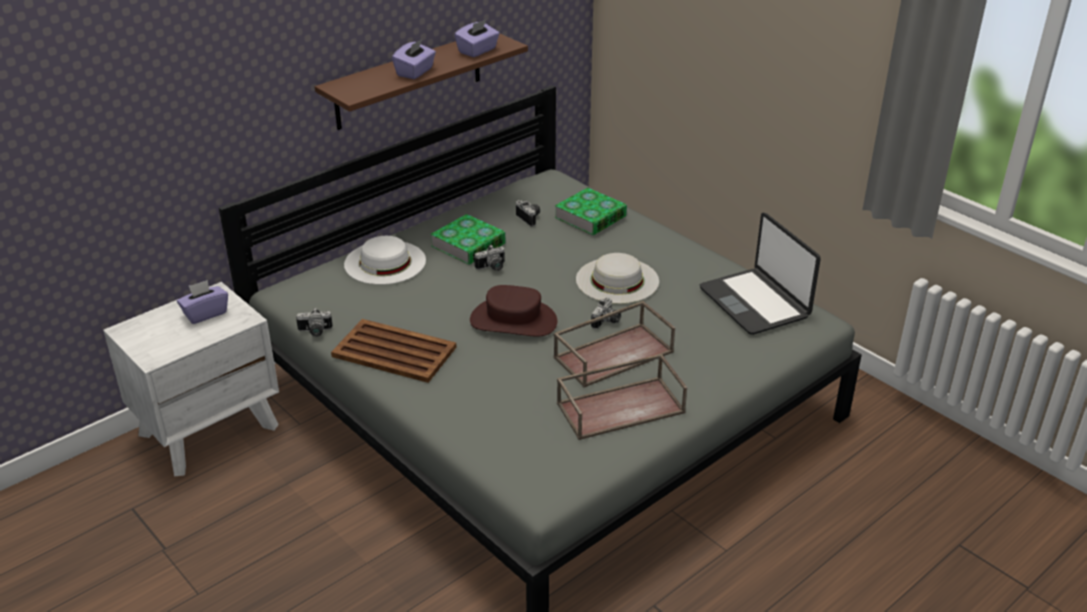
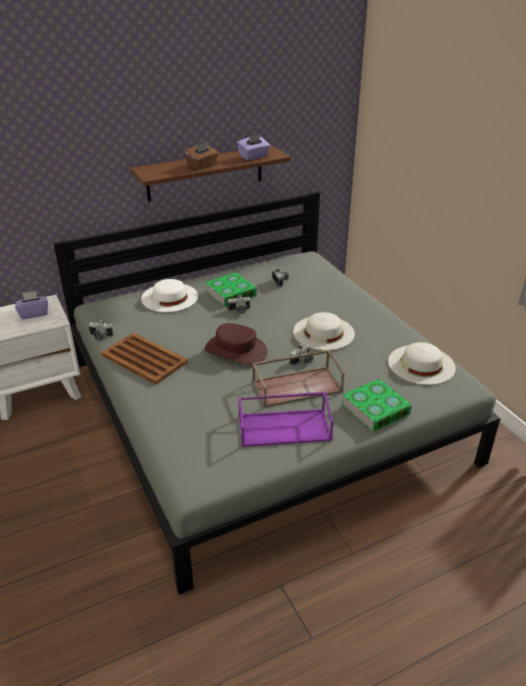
camera: 15 degrees right, 0 degrees up
purple tissue box [392,39,436,79] -> brown tissue box [185,142,219,170]
book [555,188,627,235] -> book moved to [342,379,412,432]
brown tray [557,354,687,440] -> purple tray [238,392,334,447]
laptop [700,213,821,335] -> white hat [388,342,456,385]

